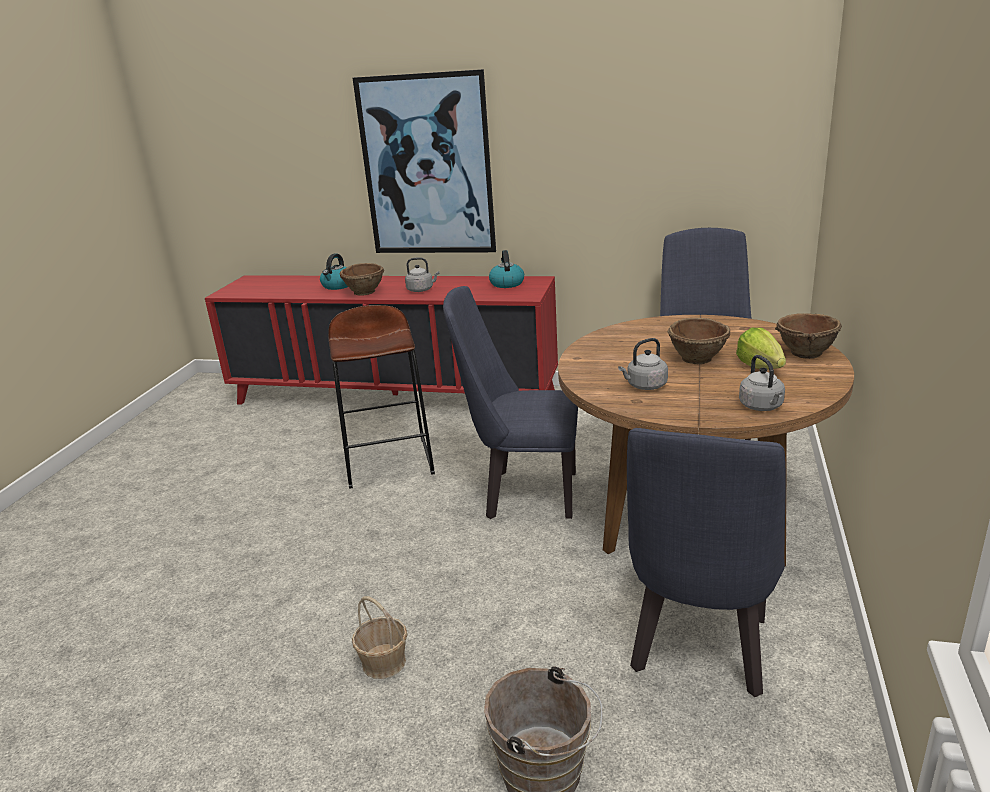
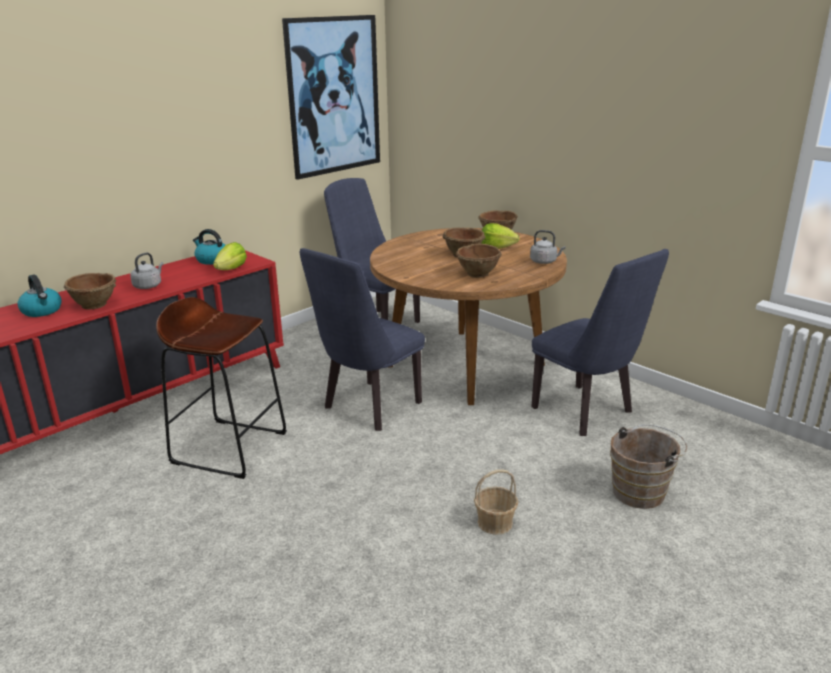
camera: 60 degrees left, 0 degrees up
picture [353,69,496,253] -> picture moved to [282,15,380,180]
grey kettle [618,338,668,390] -> brown bowl [456,244,502,278]
none -> lettuce [213,242,247,270]

